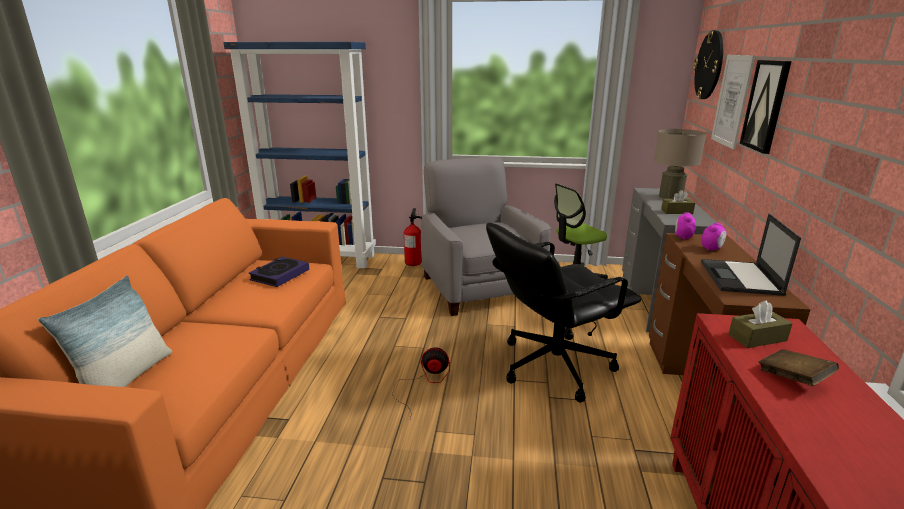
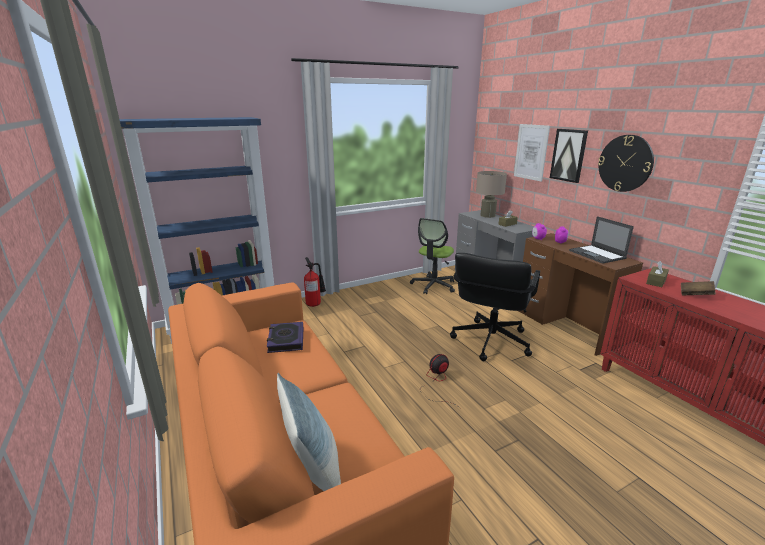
camera: 35 degrees left, 0 degrees up
grey armchair [421,157,551,316] -> none
wall clock [693,30,723,99] -> wall clock moved to [598,135,654,192]

